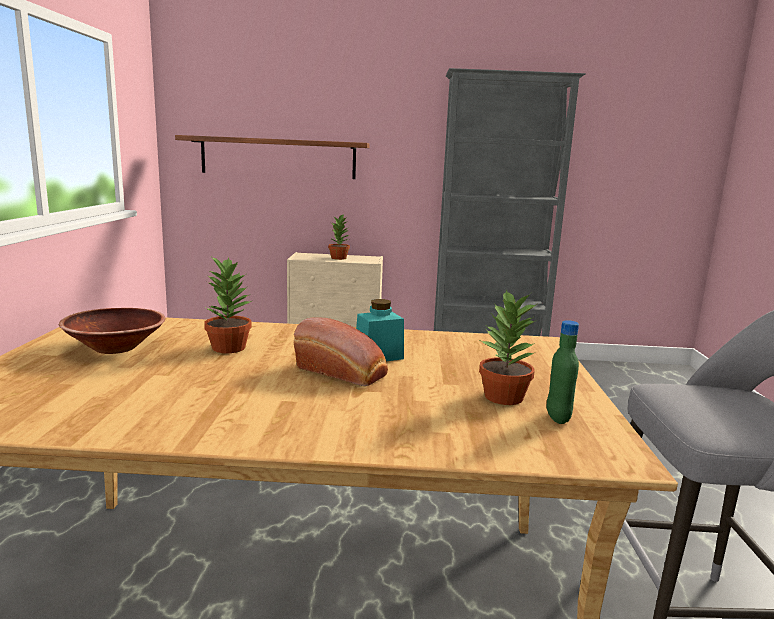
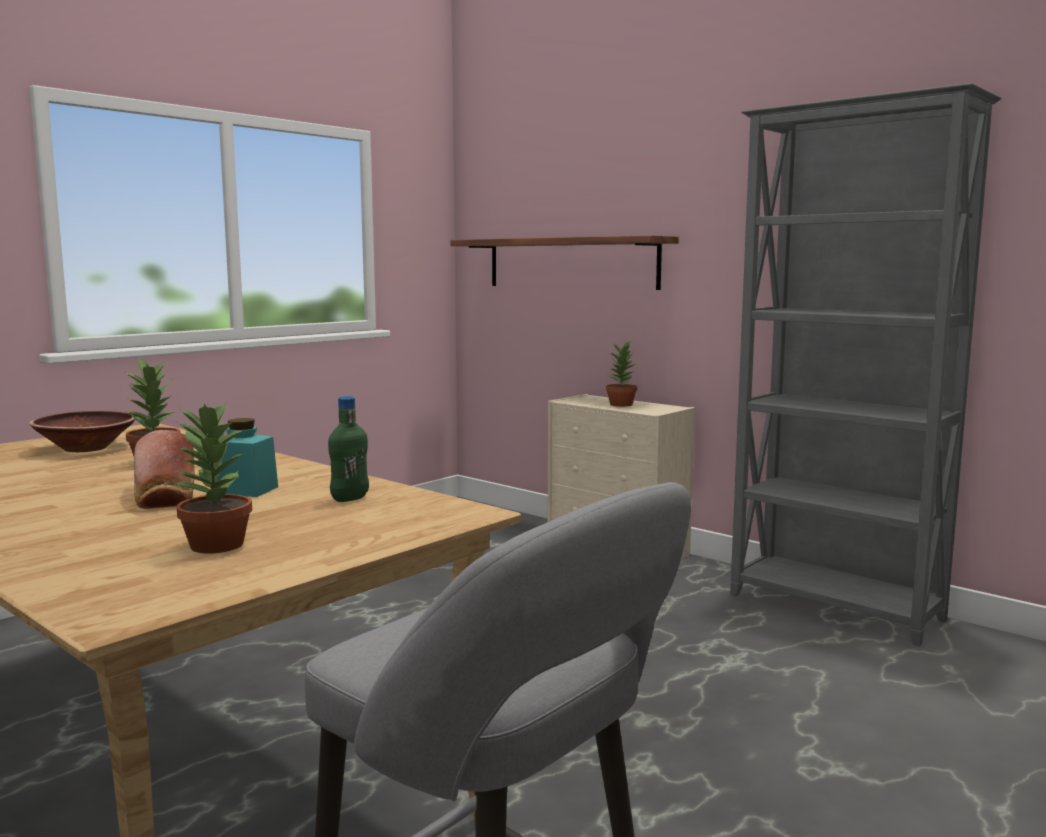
camera: 40 degrees right, 5 degrees down
green bottle [546,320,579,424] -> green bottle moved to [328,396,369,502]

